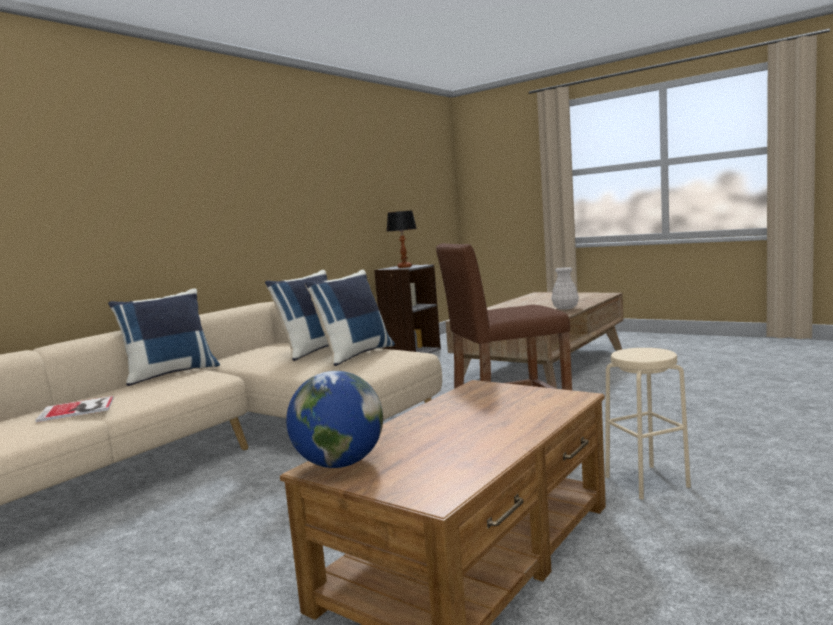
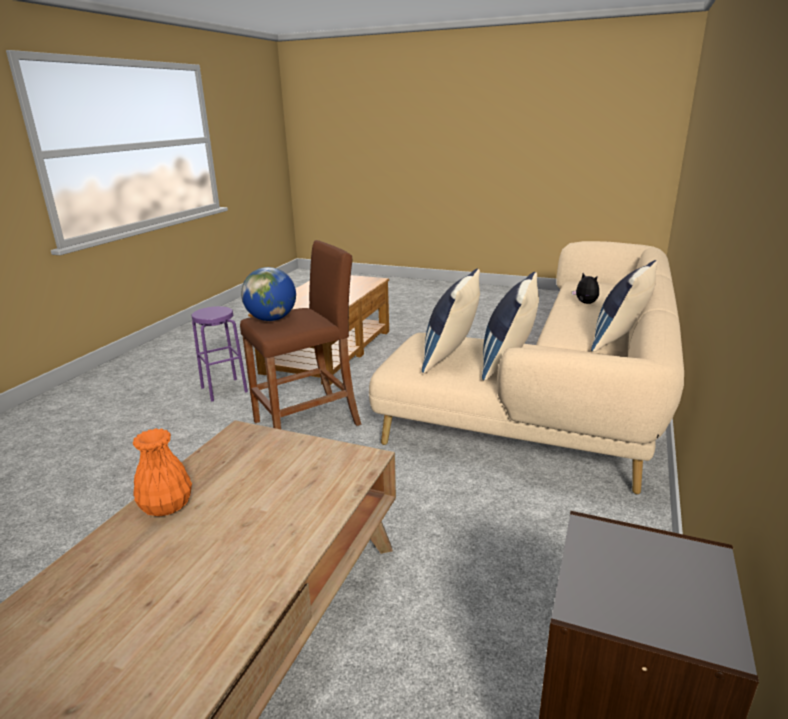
camera: 165 degrees right, 15 degrees up
book [36,396,114,422] -> plush toy [572,273,599,304]
globe [286,371,383,468] -> globe moved to [241,267,296,321]
table lamp [387,210,417,268] -> none
white vase [551,267,579,310] -> orange vase [133,428,192,516]
beige stool [605,348,691,500] -> purple stool [191,306,248,402]

